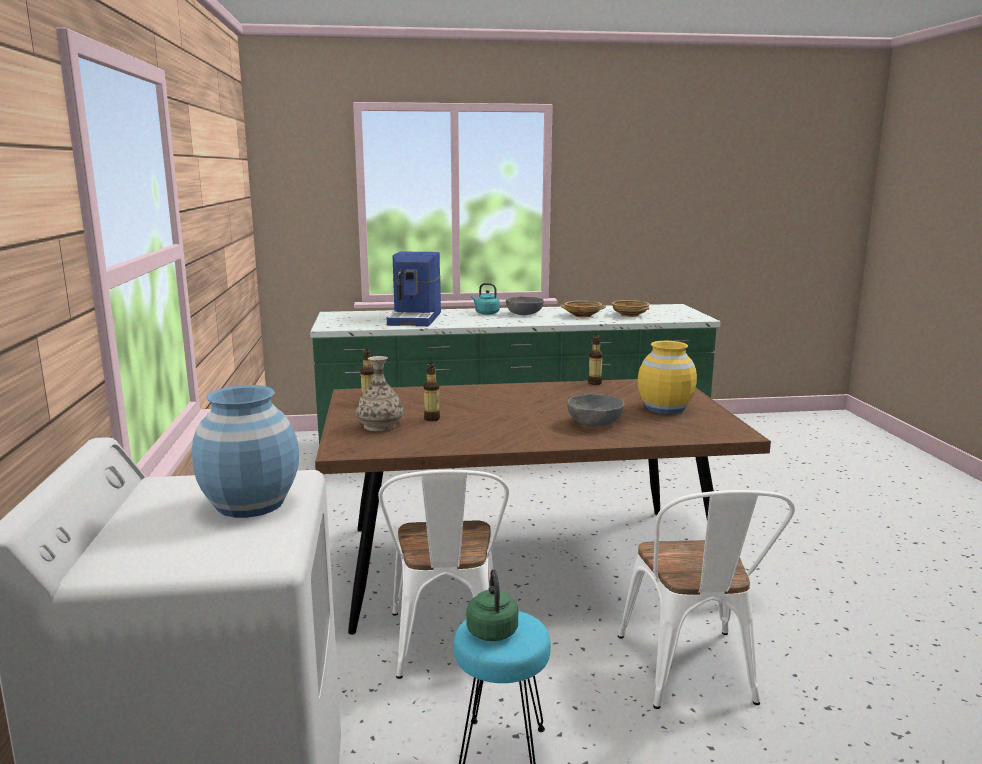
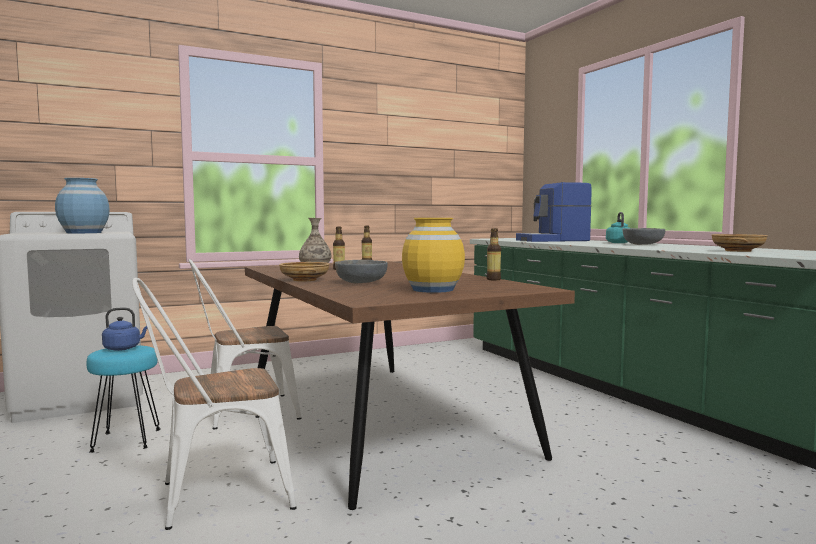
camera: 70 degrees right, 10 degrees down
green kettle [466,569,518,641] -> blue kettle [102,308,148,351]
beige bowl [560,301,606,317] -> beige bowl moved to [279,262,330,281]

